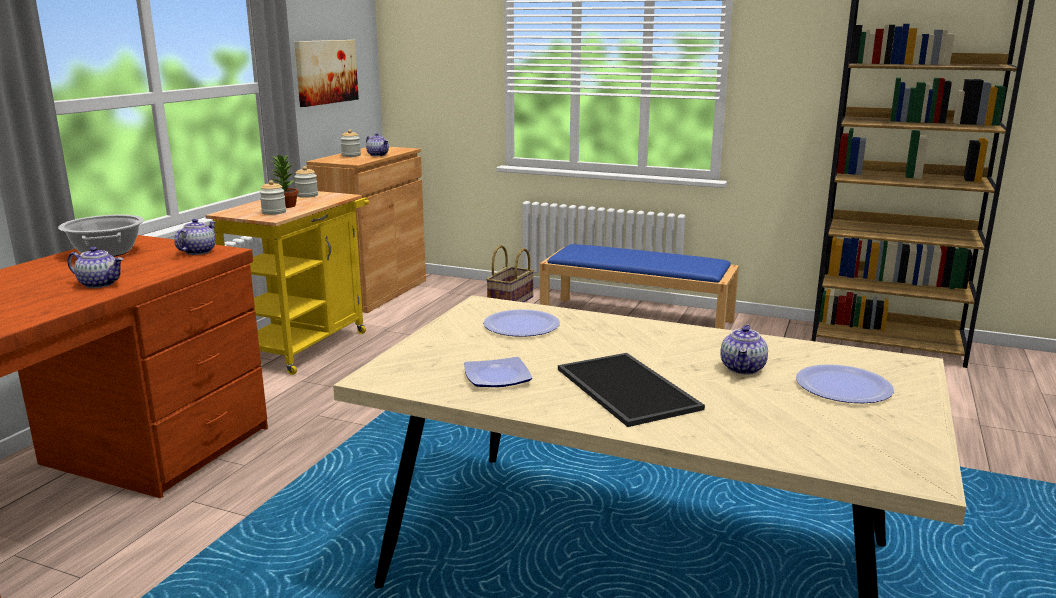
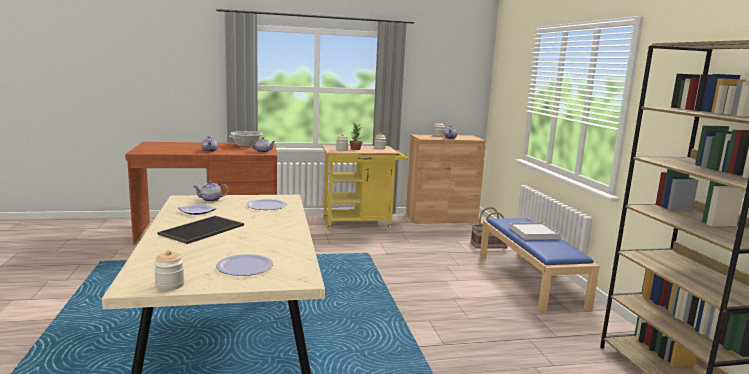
camera: 55 degrees right, 5 degrees down
picture [294,40,359,107] -> none
teapot [720,324,768,375] -> teapot moved to [193,181,229,202]
none -> jar [154,250,184,290]
none -> white tray [509,222,560,240]

